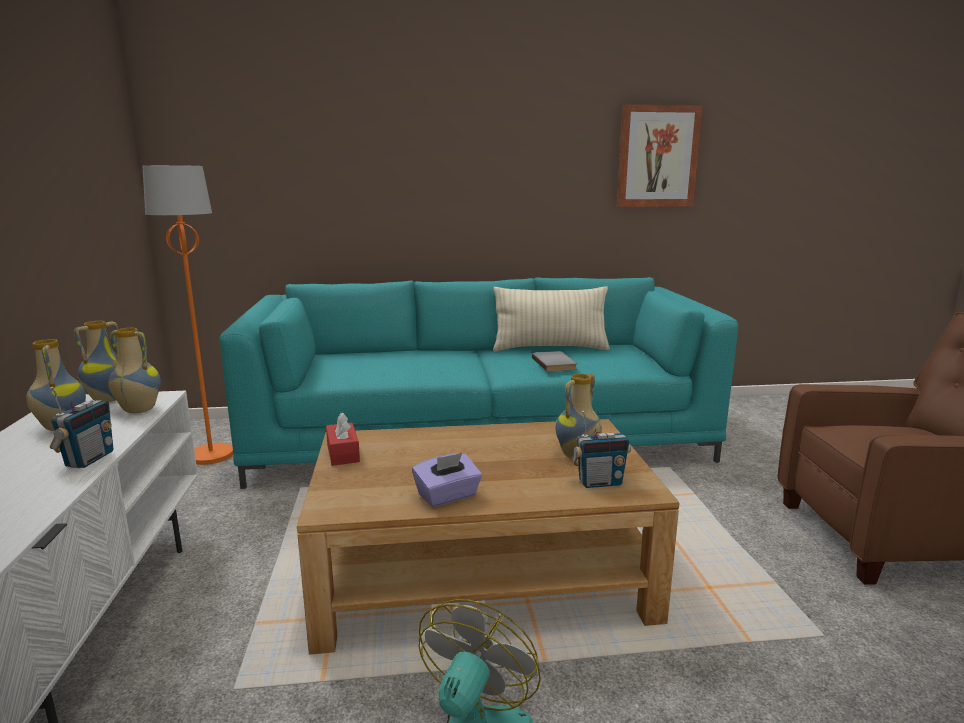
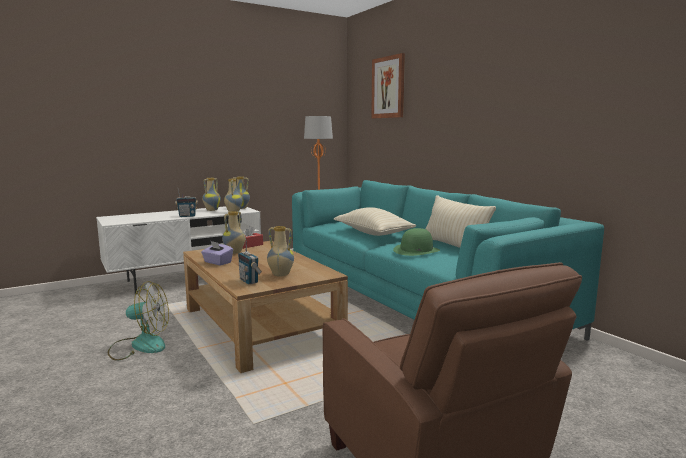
camera: 65 degrees right, 5 degrees down
grey book [532,351,577,372] -> green hat [393,228,440,256]
picture [617,104,703,207] -> picture moved to [371,53,405,119]
none -> vase [222,211,245,254]
none -> beige pillow [334,207,416,236]

